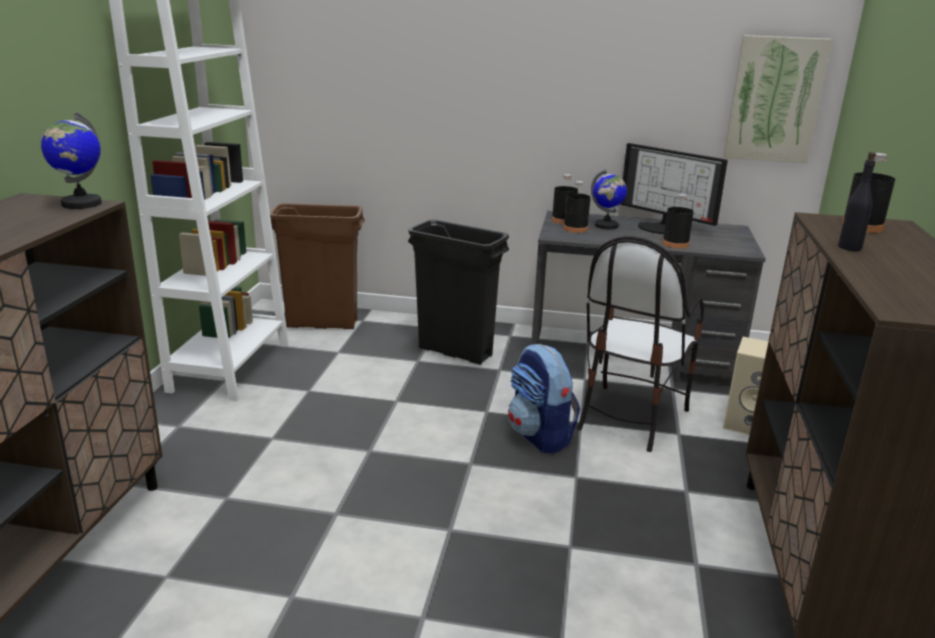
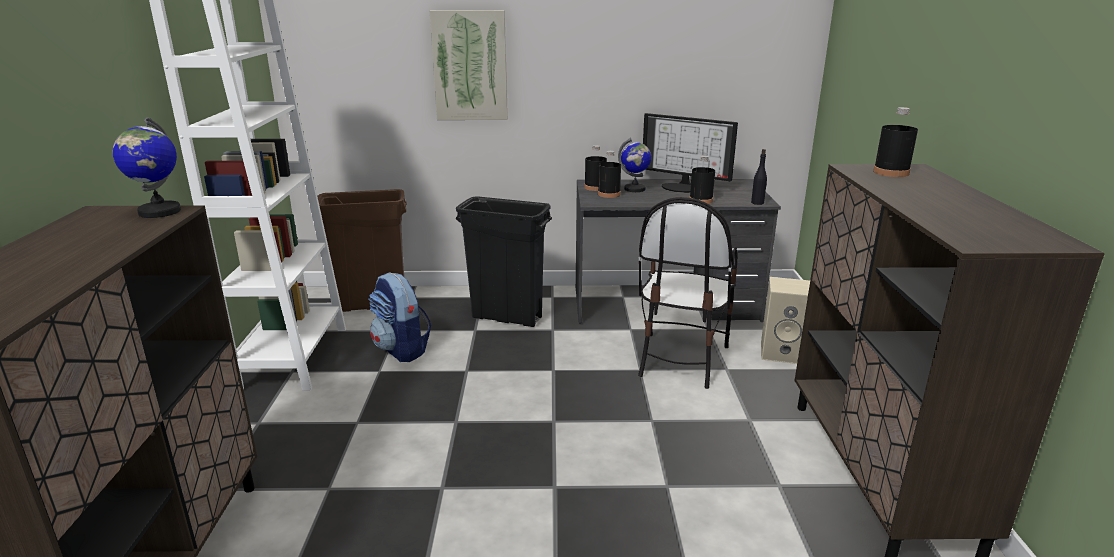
camera: 10 degrees left, 0 degrees up
backpack [508,344,580,454] -> backpack moved to [368,272,431,362]
picture [723,35,833,163] -> picture moved to [430,10,508,120]
black bottle [838,152,876,251] -> black bottle moved to [751,149,767,205]

